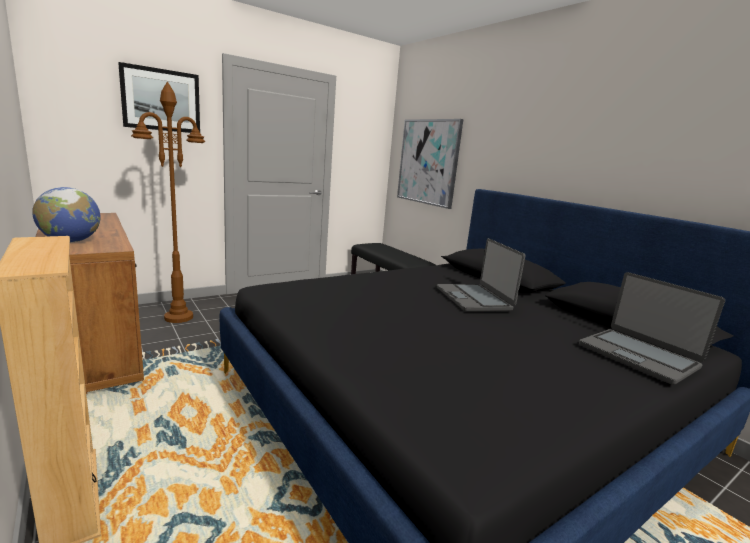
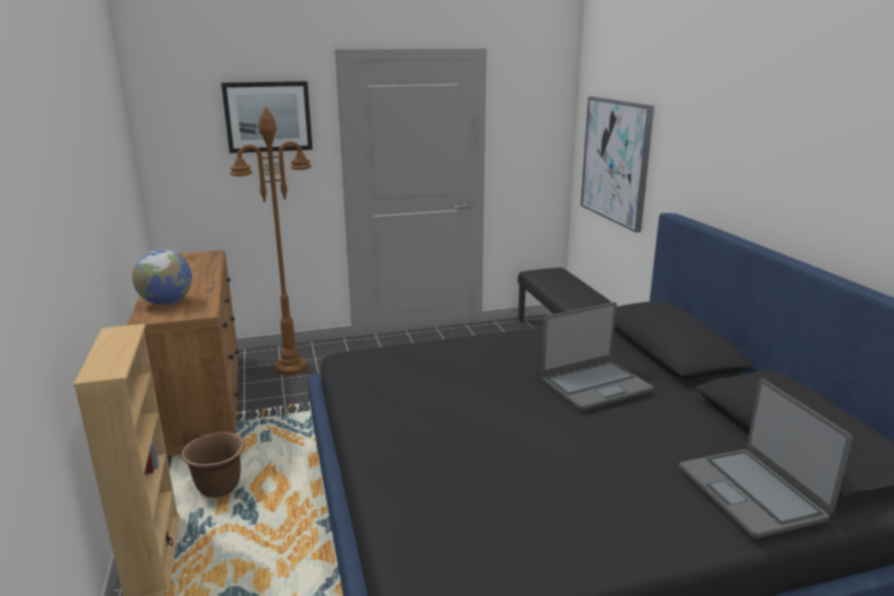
camera: 20 degrees right, 5 degrees up
laptop [437,238,525,312] -> laptop turned 120 degrees counterclockwise [541,302,653,411]
none -> brown planter [181,432,245,498]

